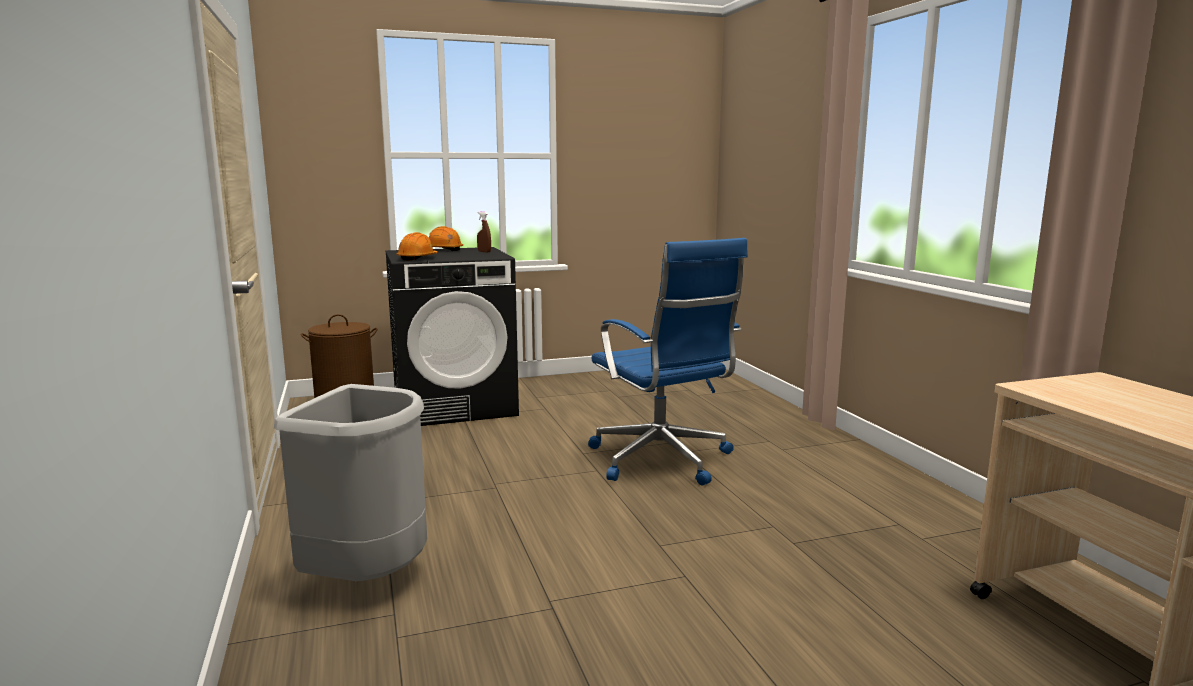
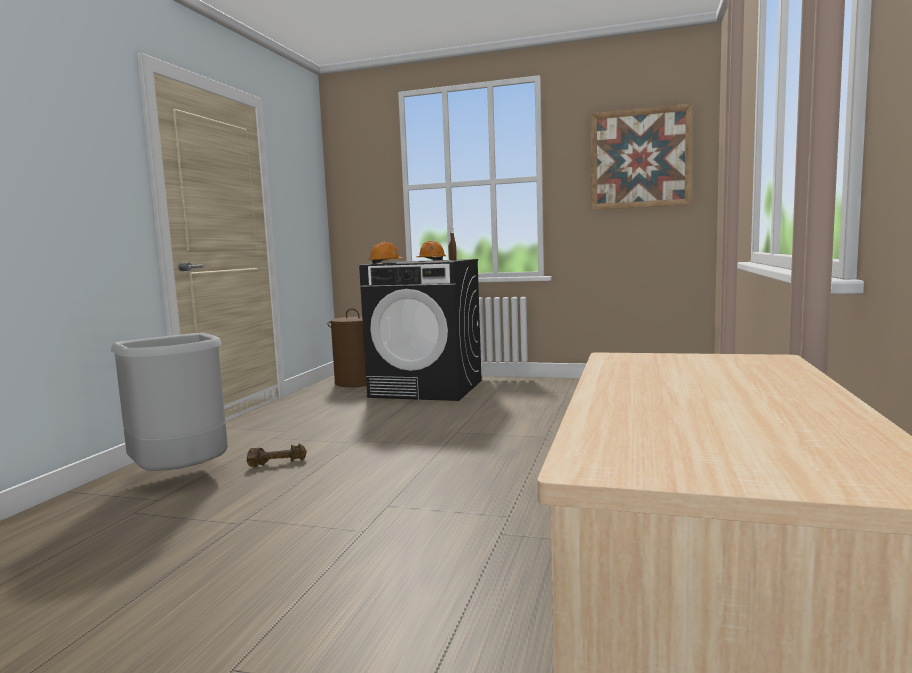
camera: 35 degrees right, 5 degrees down
blue office chair [588,238,748,485] -> none
none -> brown dumbbell [247,444,307,467]
none -> picture [591,104,692,210]

